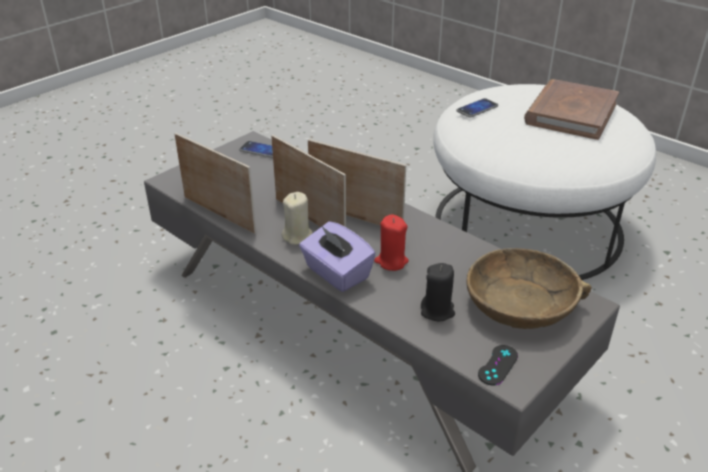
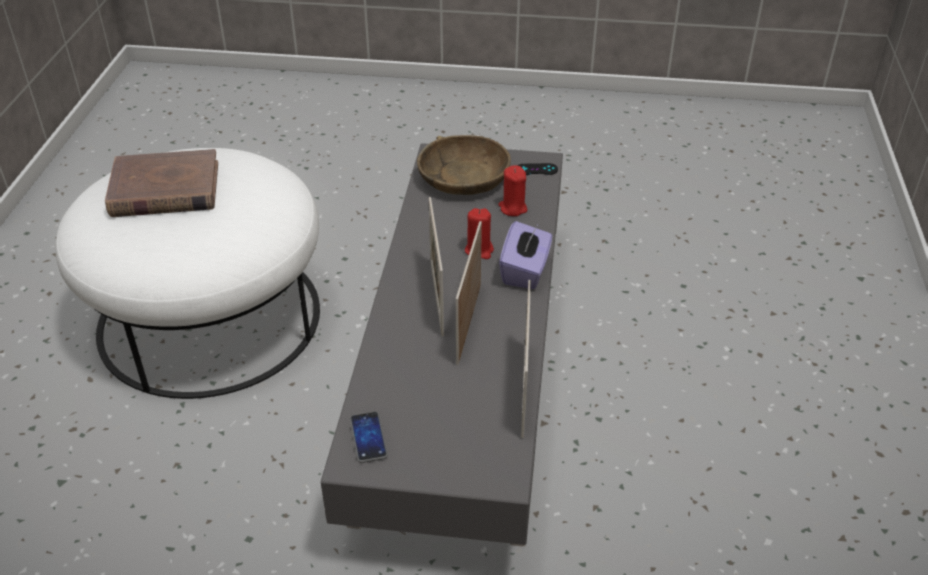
camera: 125 degrees left, 5 degrees up
beige candle [281,192,312,245] -> none
black candle [421,263,455,321] -> red candle [498,165,527,216]
phone [456,98,498,118] -> none

